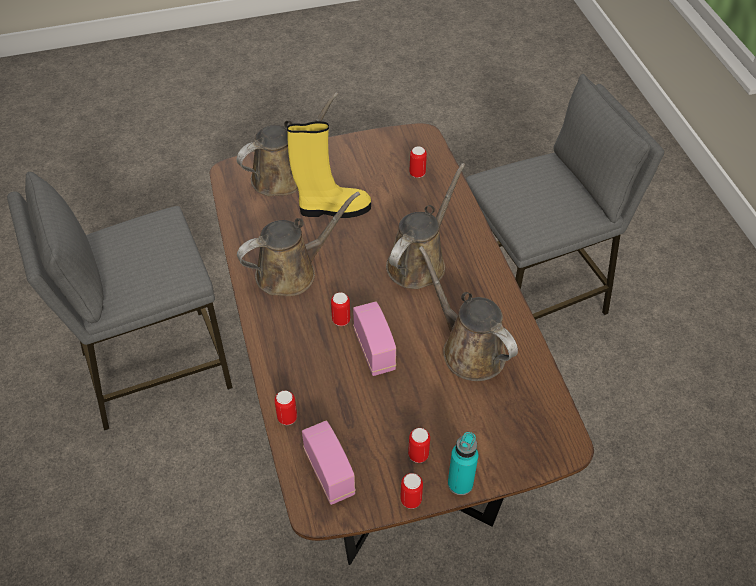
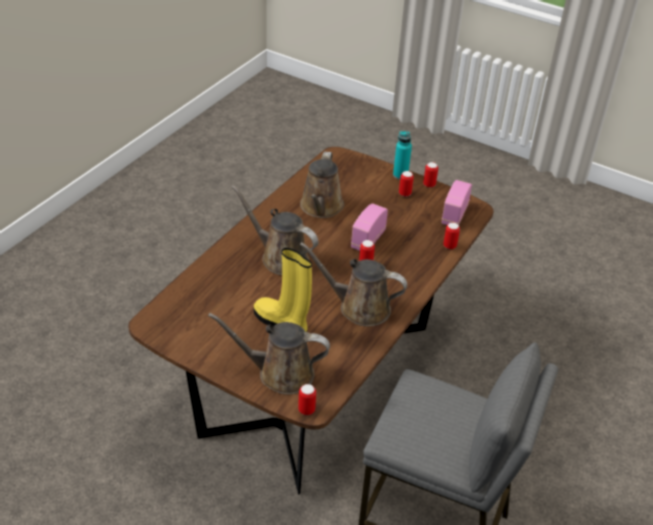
camera: 135 degrees left, 10 degrees down
brown watering can [386,163,466,289] -> brown watering can turned 45 degrees clockwise [232,185,318,275]
can [409,146,427,178] -> can moved to [298,384,316,415]
grey stool [466,74,664,320] -> none

